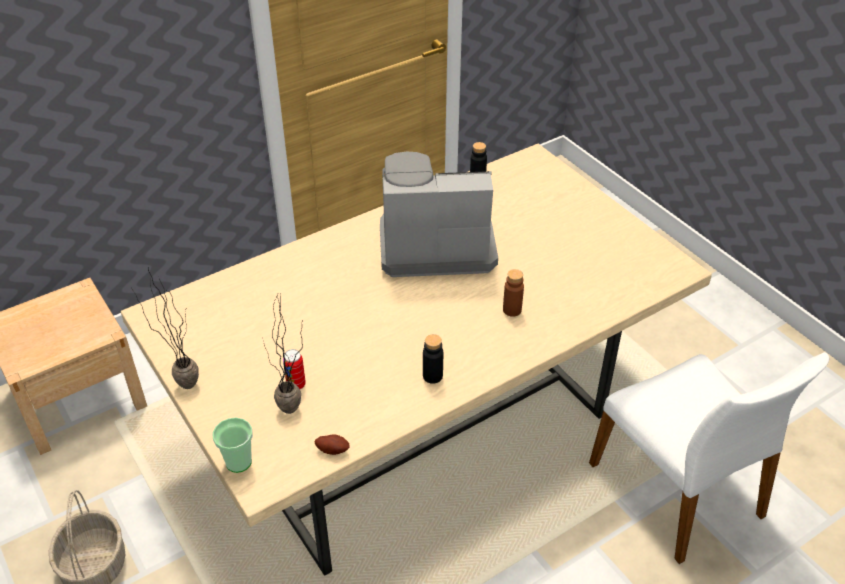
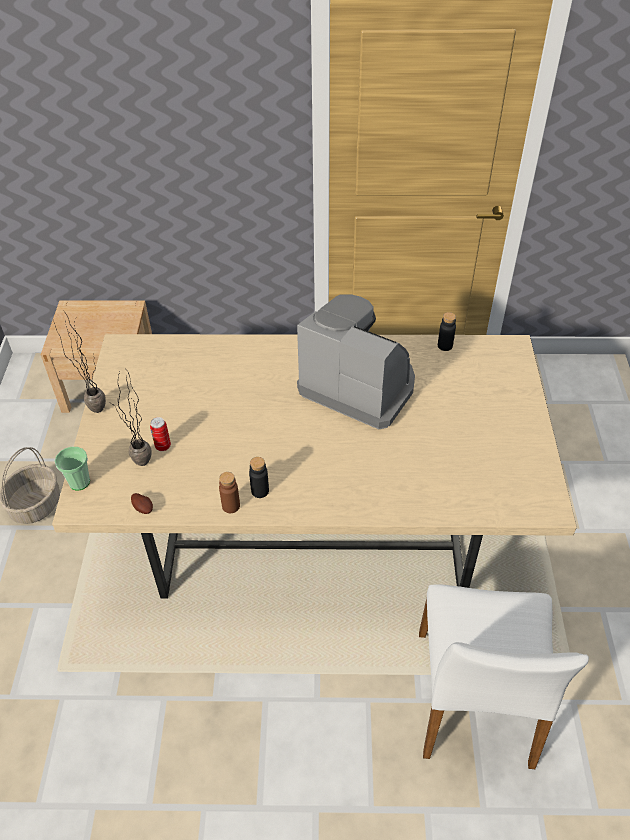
camera: 35 degrees right, 5 degrees up
brown bottle [503,269,524,317] -> brown bottle moved to [219,472,240,513]

